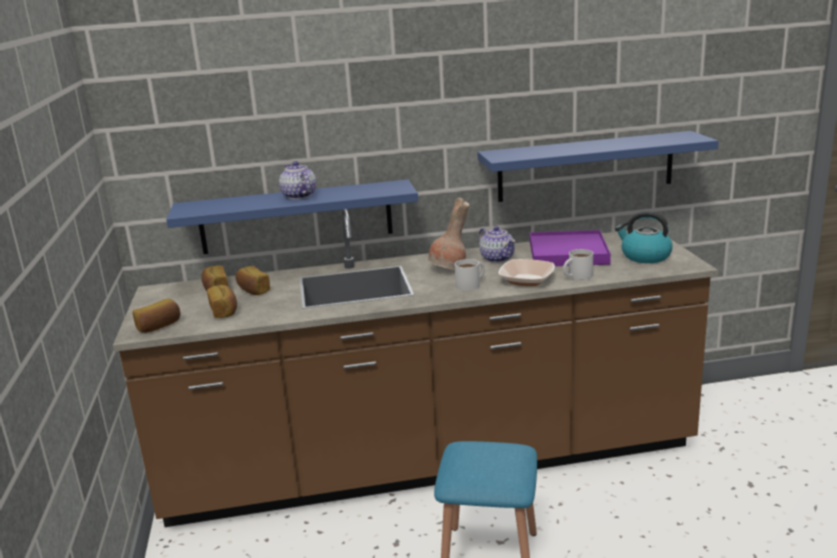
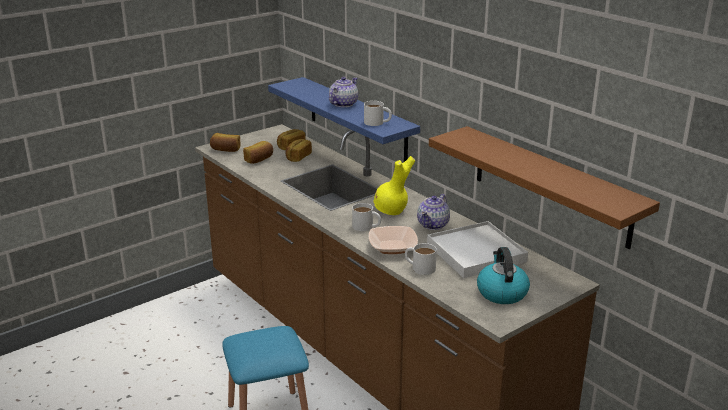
camera: 60 degrees right, 5 degrees up
brown vase [428,198,470,270] -> yellow vase [373,156,415,215]
blue shelf [478,131,718,202] -> brown shelf [429,126,660,249]
purple tray [530,230,611,266] -> white tray [427,221,528,278]
none -> white mug [364,101,392,126]

